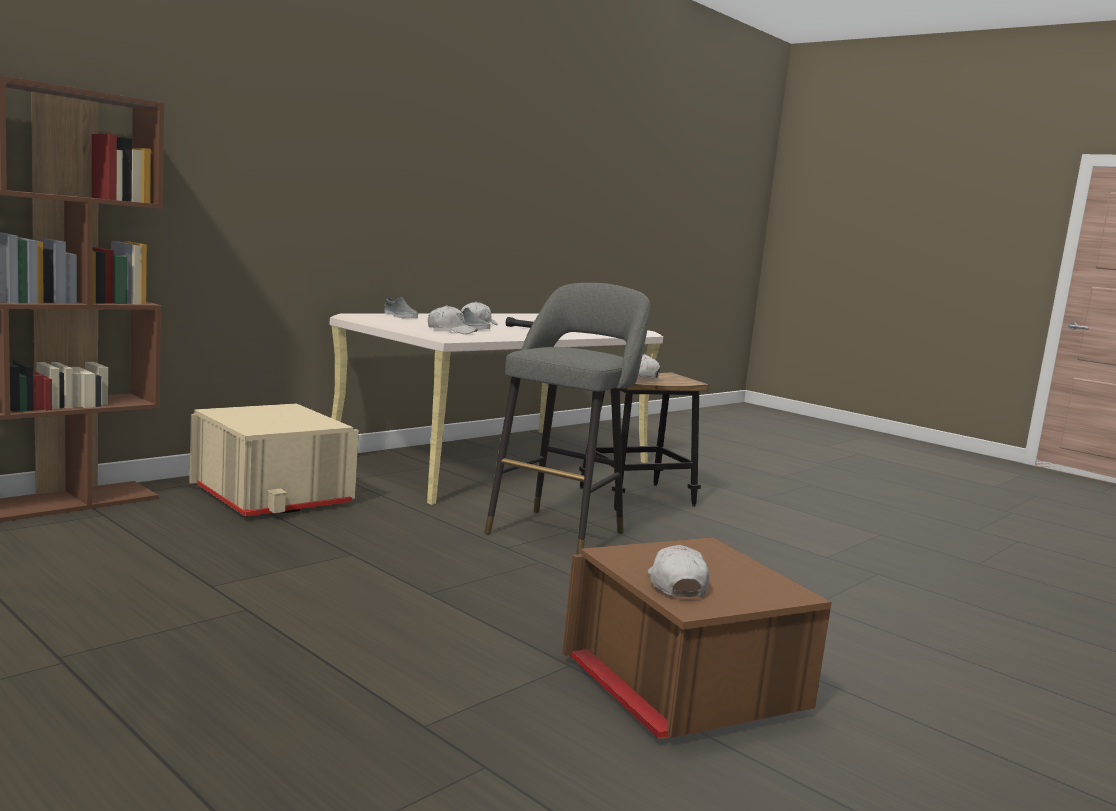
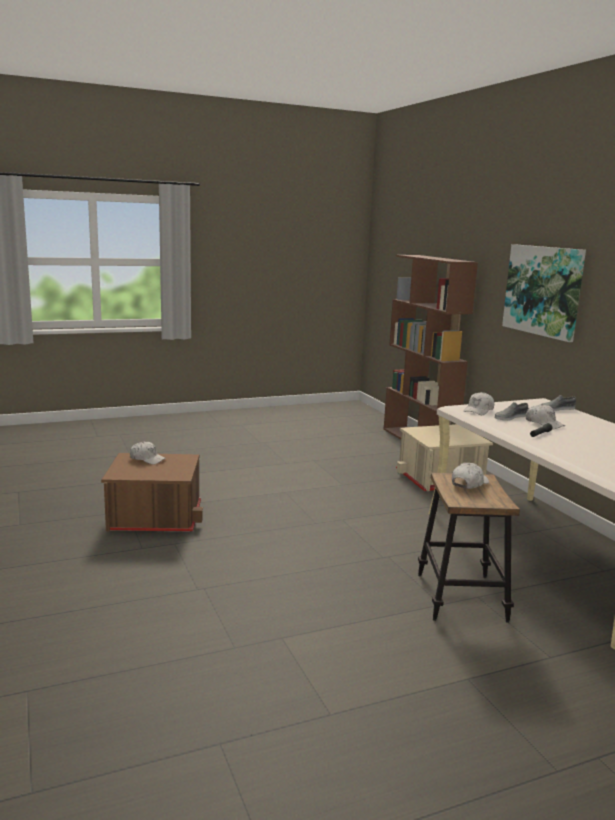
camera: 115 degrees right, 5 degrees up
grey stool [485,283,650,555] -> none
none -> picture [502,244,586,342]

